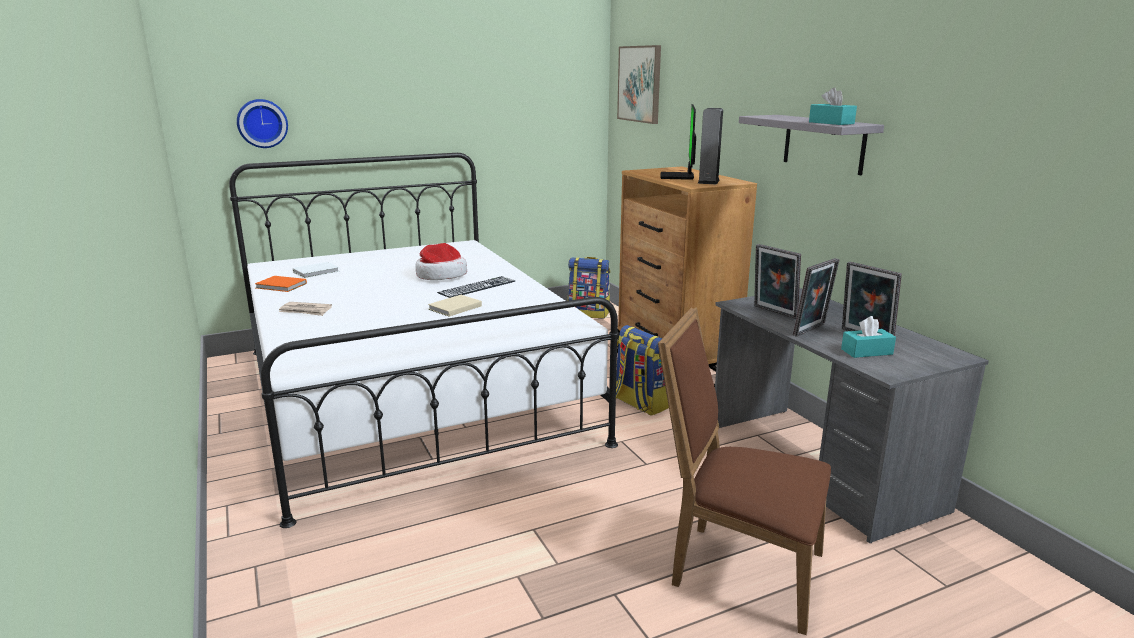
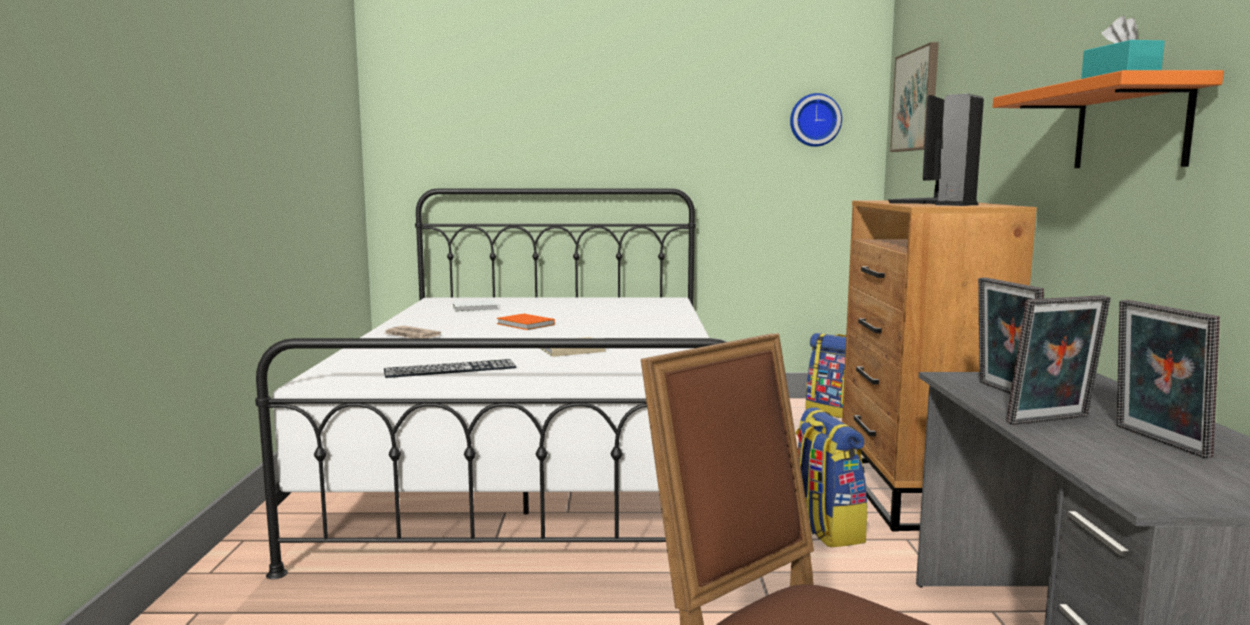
camera: 25 degrees right, 10 degrees down
wall clock [237,99,288,148] -> wall clock moved to [790,93,842,147]
orange book [255,276,307,292] -> orange book moved to [497,314,555,330]
hat [415,243,467,280] -> none
keyboard [437,276,515,298] -> keyboard moved to [384,359,517,378]
grey shelf [739,115,884,175] -> orange shelf [993,70,1224,168]
turquoise tissue box [841,316,896,358] -> none

